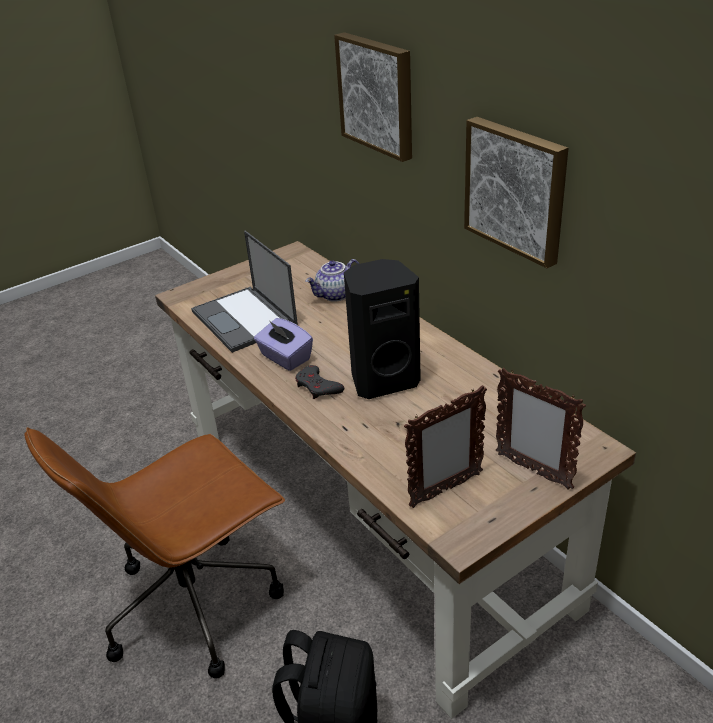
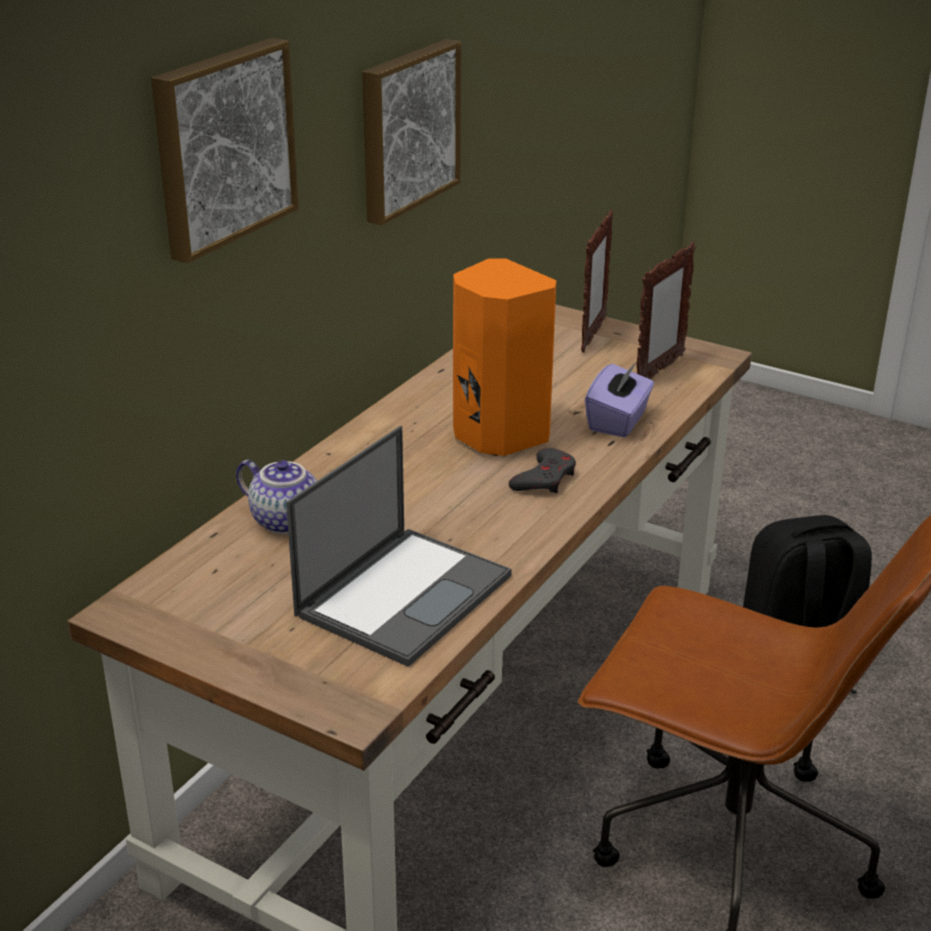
camera: 115 degrees left, 5 degrees down
purple tissue box [254,318,313,371] -> purple tissue box moved to [585,362,654,438]
black speaker [344,259,421,399] -> orange speaker [453,258,556,456]
picture frame [404,385,487,508] -> picture frame turned 90 degrees clockwise [637,242,696,379]

